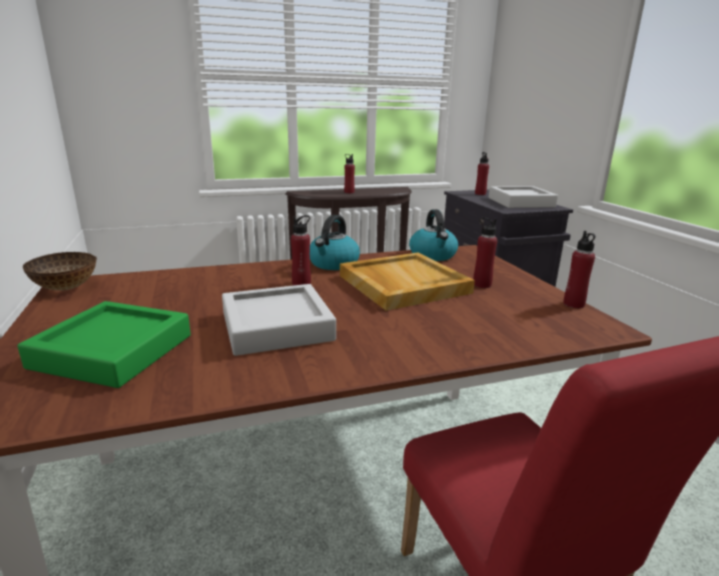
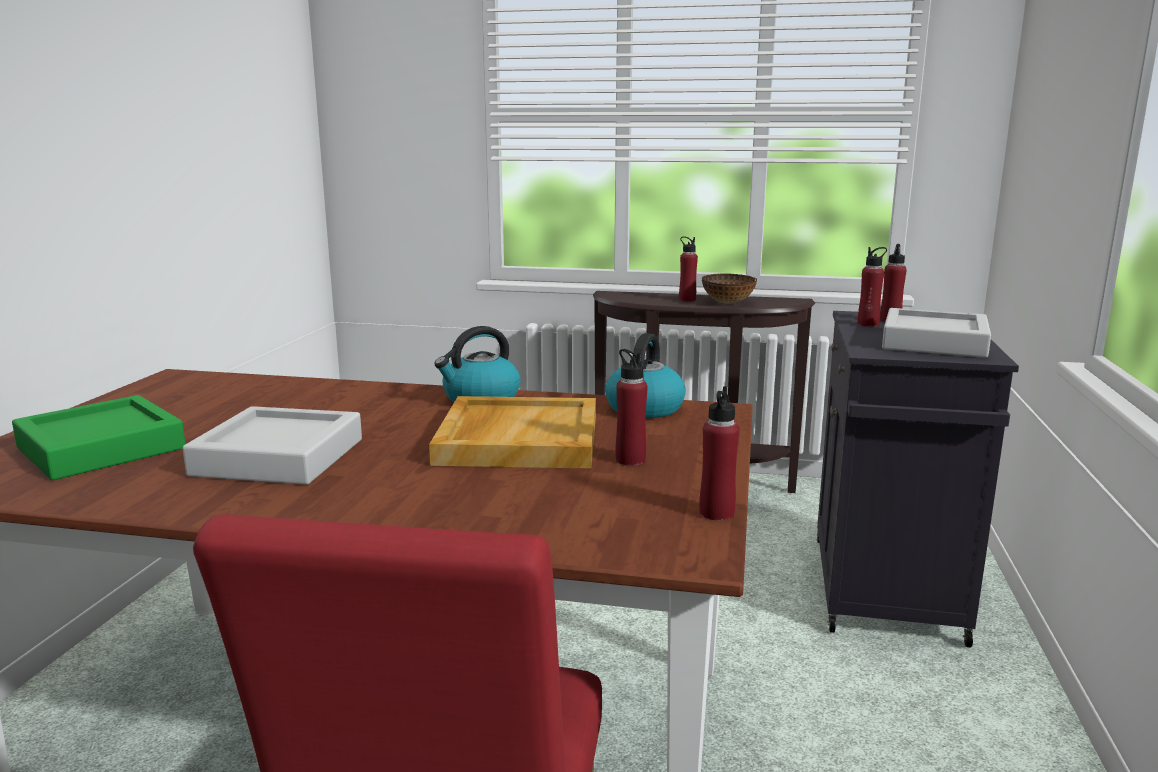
camera: 30 degrees right, 5 degrees down
bowl [23,252,97,291] -> bowl moved to [702,273,757,304]
red bottle [291,215,311,285] -> red bottle moved to [857,247,887,327]

